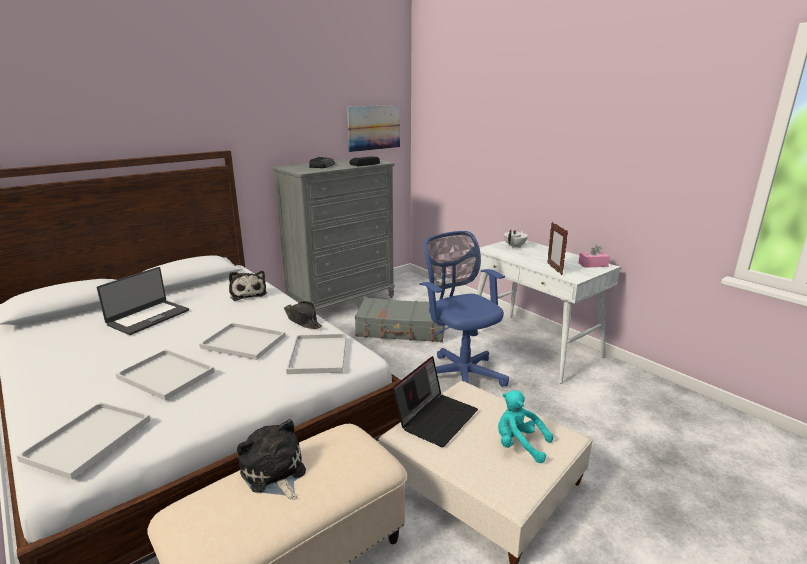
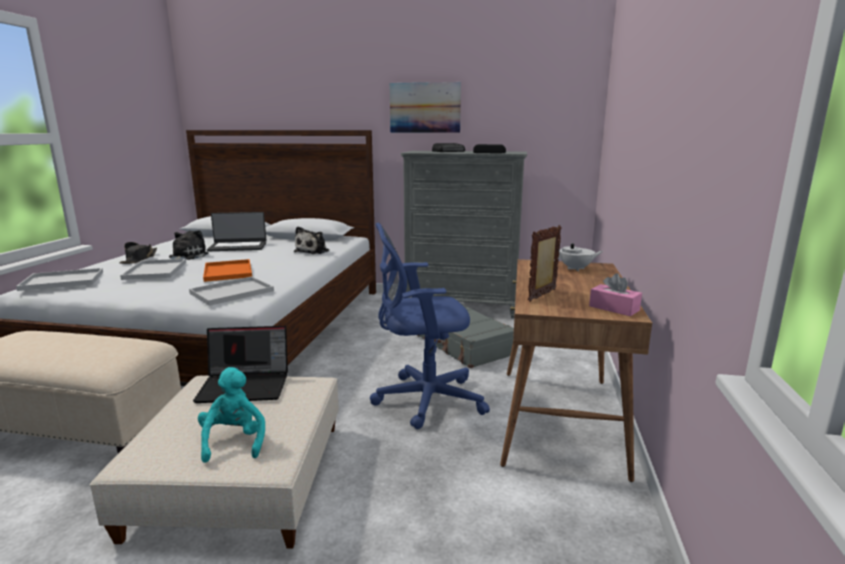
camera: 50 degrees right, 5 degrees down
white tray [199,323,286,360] -> orange tray [203,259,252,282]
plush toy [237,419,306,500] -> plush toy moved to [169,230,209,260]
black hat [284,301,322,329] -> black hat moved to [119,242,157,264]
picture [347,105,400,152] -> picture moved to [390,82,461,133]
blue office chair [420,231,509,387] -> blue office chair turned 120 degrees counterclockwise [370,223,490,429]
white desk [476,240,620,383] -> brown desk [500,259,652,482]

